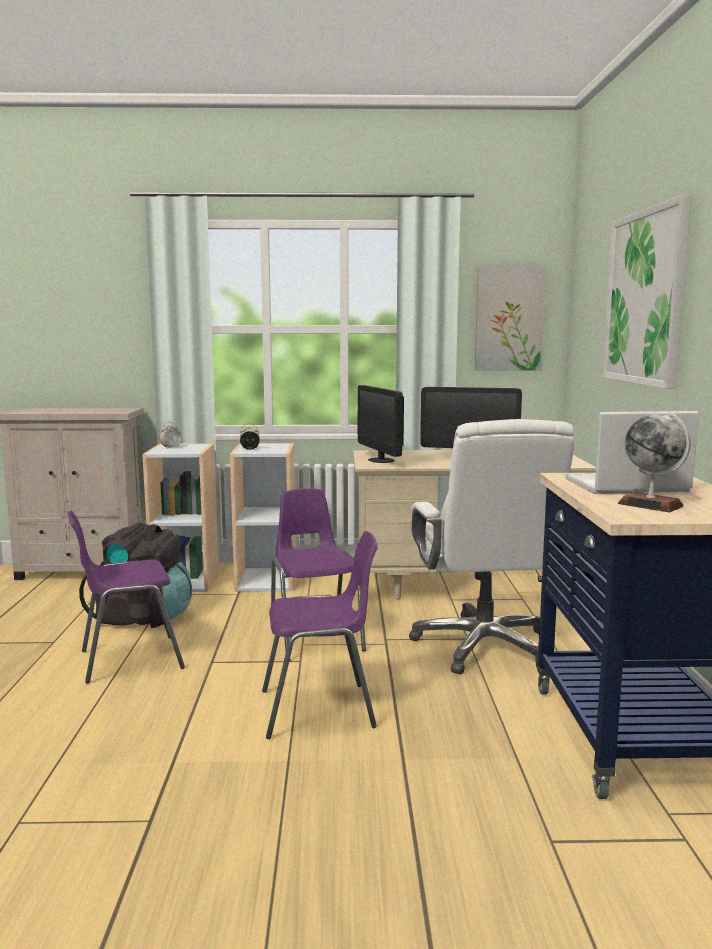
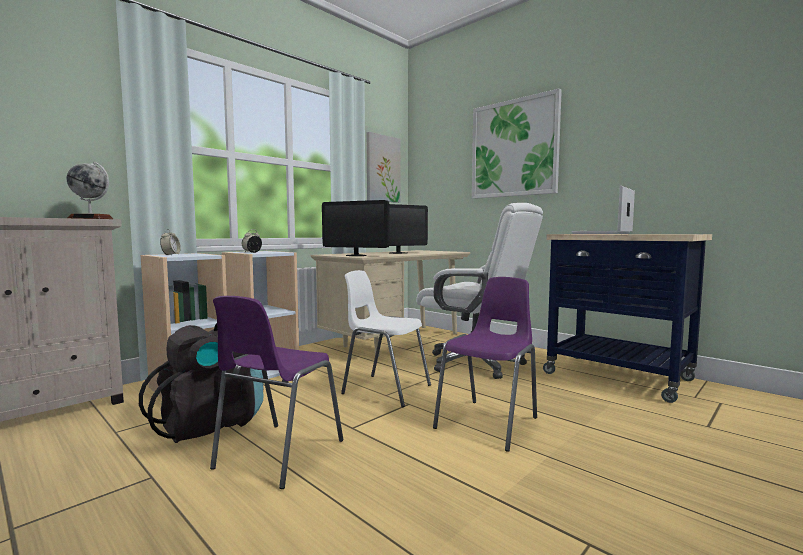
camera: 45 degrees left, 5 degrees down
purple chair [271,488,366,662] -> white chair [341,270,431,407]
globe [618,412,691,512] -> globe moved to [66,161,113,219]

